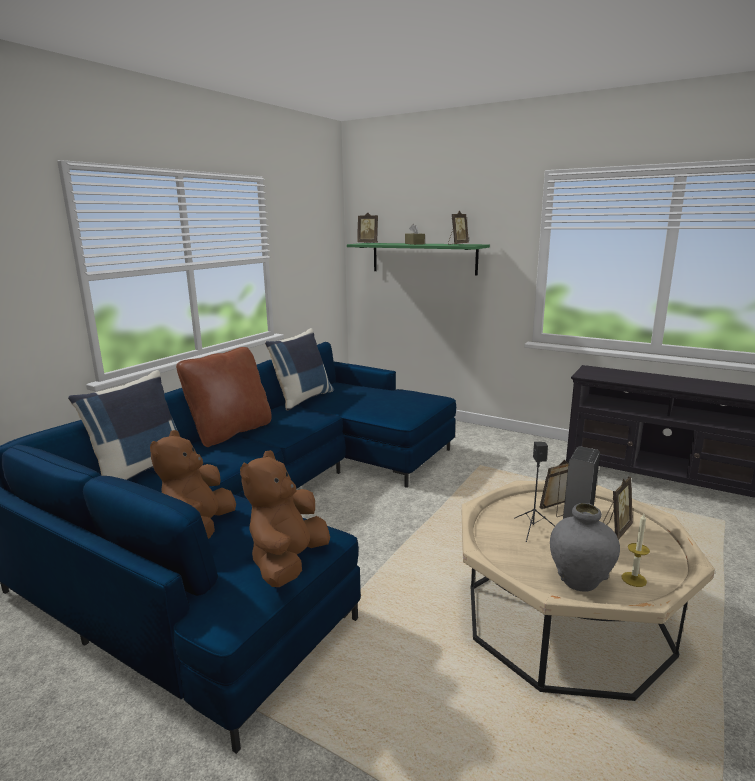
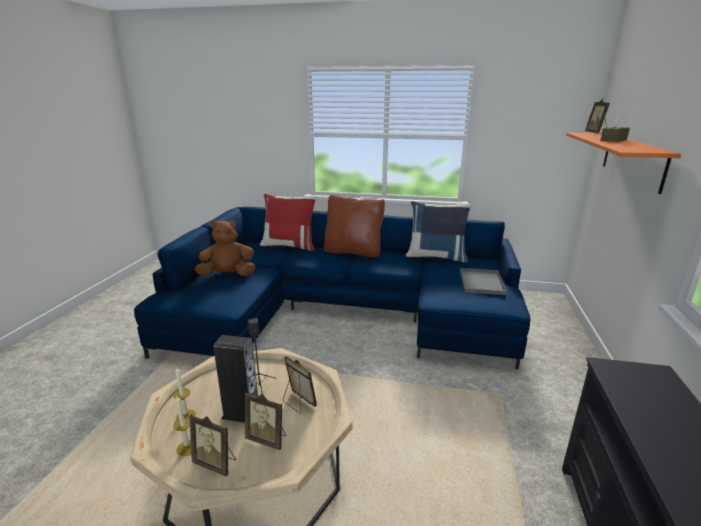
camera: 70 degrees right, 5 degrees up
blue pillow [68,370,178,480] -> red pillow [260,194,316,251]
brown plush toy [240,450,330,587] -> none
green shelf [347,243,490,276] -> orange shelf [566,132,681,194]
picture frame [448,211,469,245] -> picture frame moved to [190,414,236,476]
grey vase [550,503,620,592] -> candle [173,366,196,420]
none -> grey tray [460,268,507,295]

